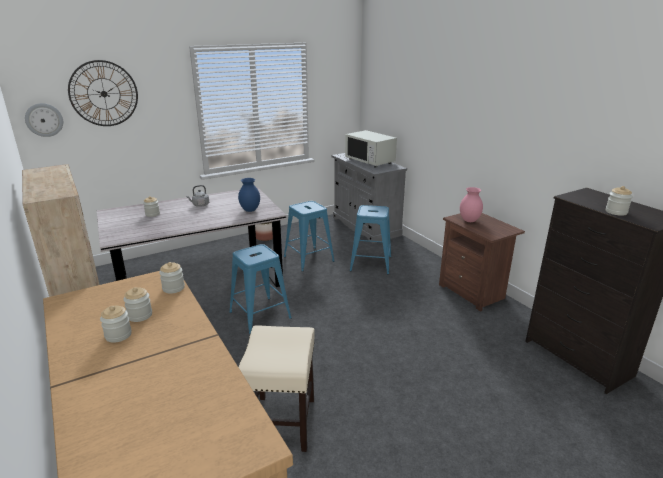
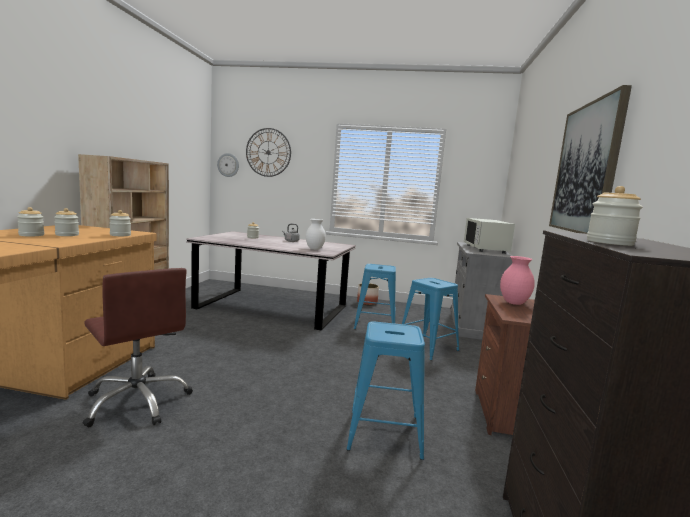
camera: 40 degrees right, 15 degrees down
blue stool [229,244,292,334] -> blue stool moved to [346,321,425,460]
blue vase [238,178,260,212] -> white vase [306,219,326,250]
beige stool [239,325,315,452] -> brown office chair [83,268,193,427]
none -> picture [549,85,632,234]

